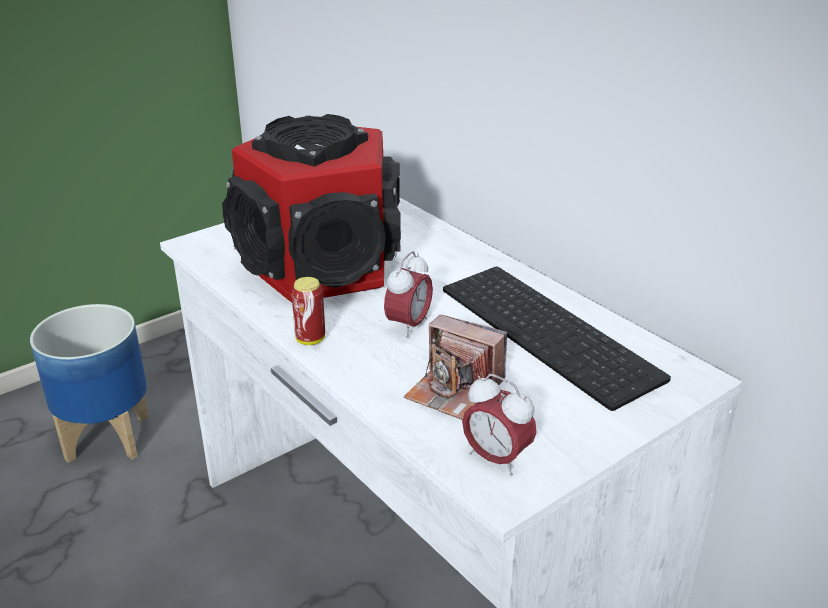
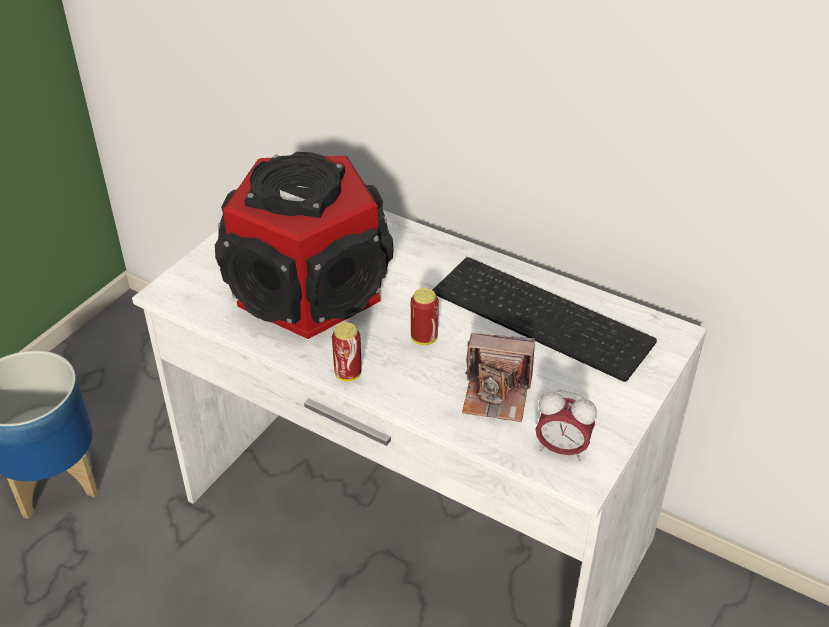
camera: 20 degrees left, 10 degrees up
alarm clock [384,251,433,338] -> can [411,288,439,345]

